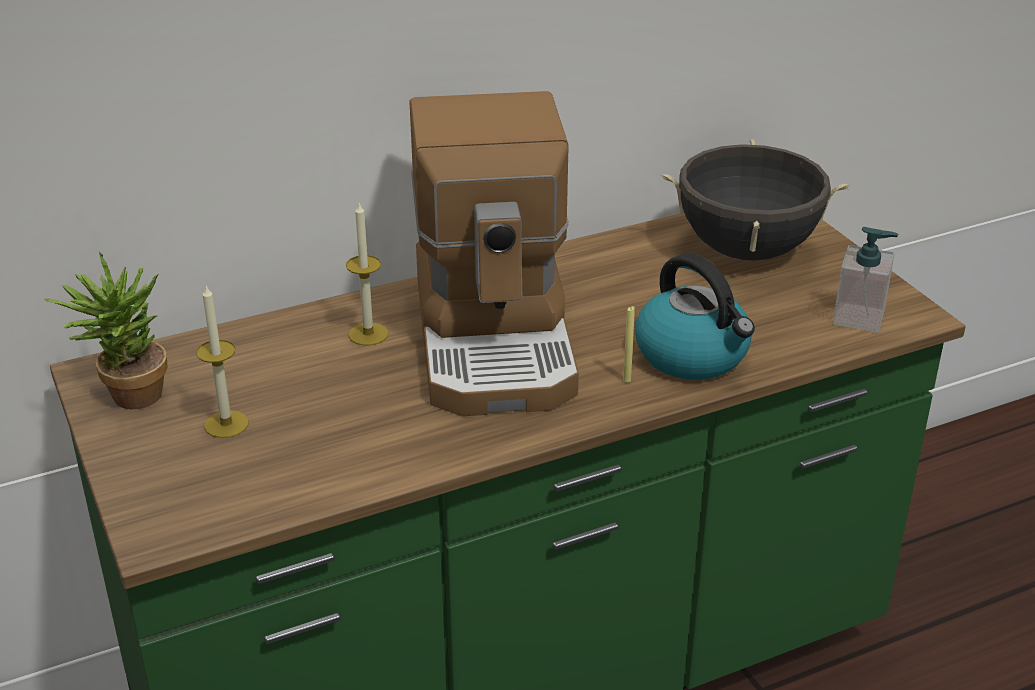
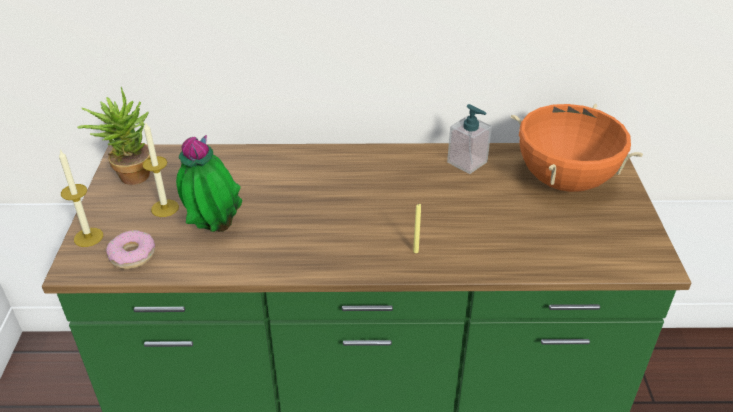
camera: 25 degrees right, 5 degrees up
candle [346,203,389,346] -> candle moved to [59,149,103,247]
coffee machine [409,91,579,416] -> none
kettle [635,253,755,380] -> none
black cooking pot [661,139,850,261] -> orange cooking pot [511,104,643,192]
soap dispenser [833,227,898,333] -> soap dispenser moved to [447,104,492,174]
none -> donut [106,230,155,269]
none -> potted plant [176,135,242,232]

